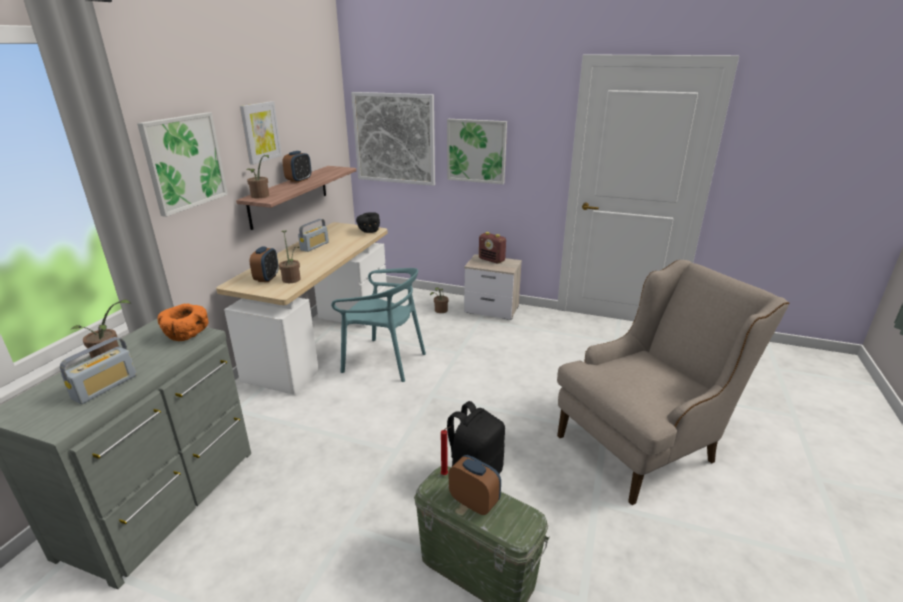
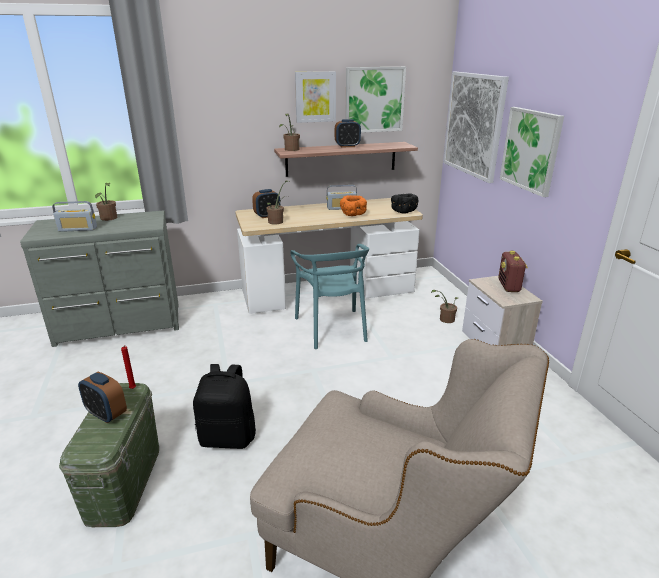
camera: 55 degrees right, 0 degrees up
picture [137,112,228,217] -> picture moved to [345,67,406,133]
orange bowl [157,304,208,341] -> orange bowl moved to [340,195,367,216]
alarm clock [449,455,501,515] -> alarm clock turned 120 degrees clockwise [78,372,127,423]

